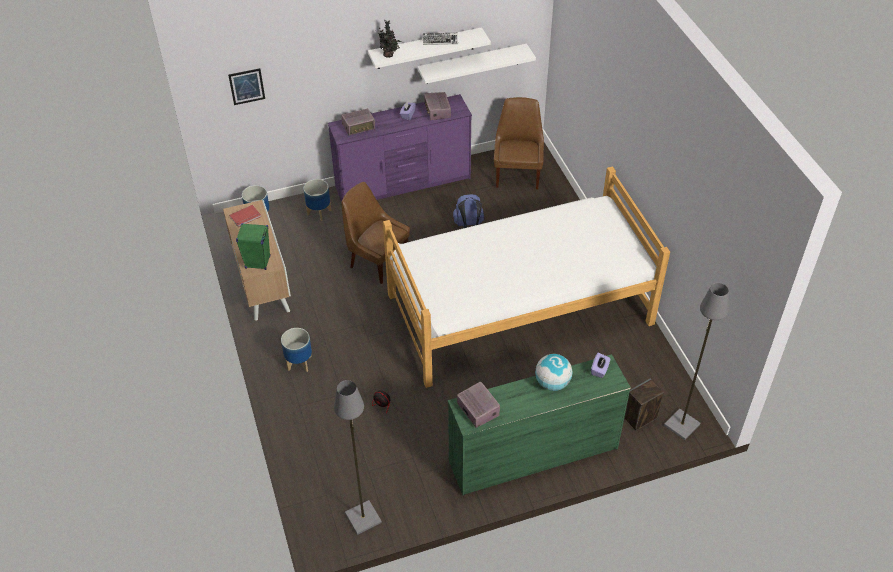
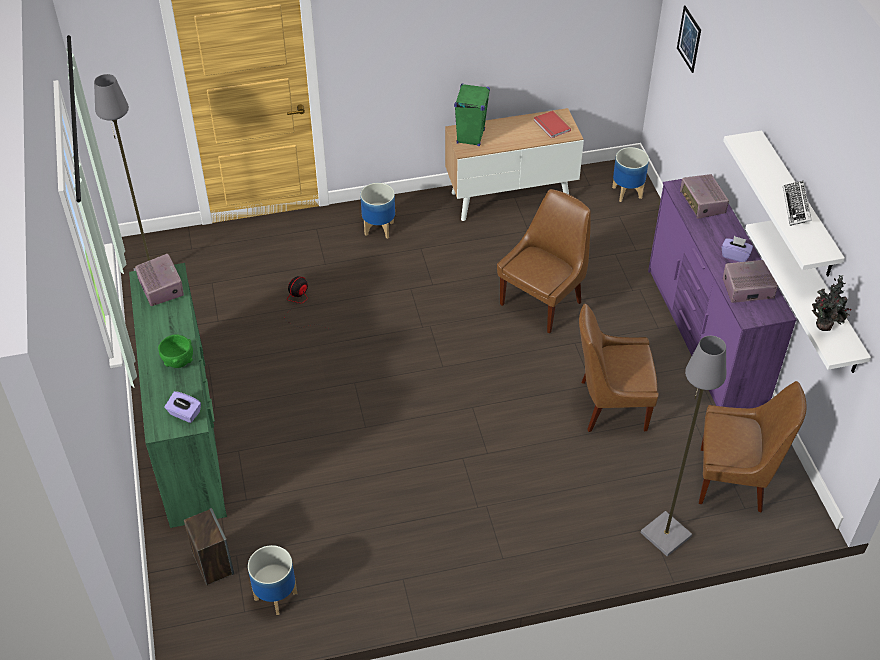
camera: 95 degrees right, 0 degrees up
planter [303,179,331,221] -> planter moved to [248,545,298,615]
potted plant [378,20,401,58] -> potted plant moved to [812,275,852,331]
bed [383,166,670,388] -> none
blue backpack [453,194,484,228] -> brown chair [579,304,659,432]
radio [457,382,500,428] -> radio turned 90 degrees counterclockwise [135,254,184,306]
globe [535,354,573,391] -> green bowl [158,334,193,368]
grey floor lamp [664,283,729,440] -> grey floor lamp moved to [640,336,726,557]

